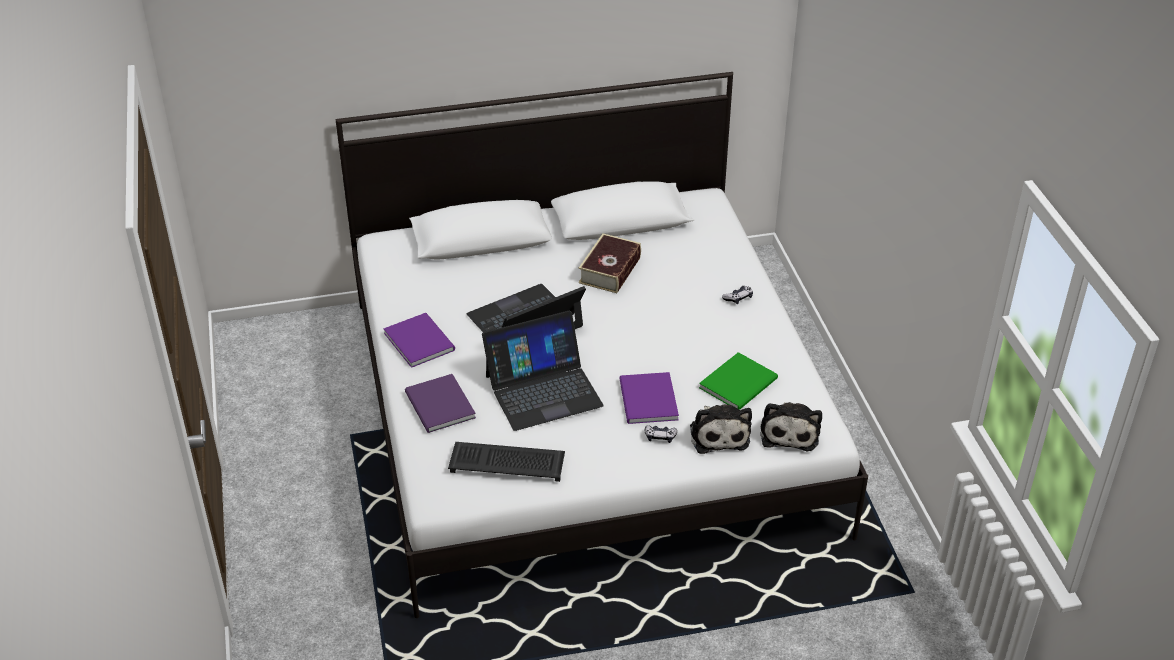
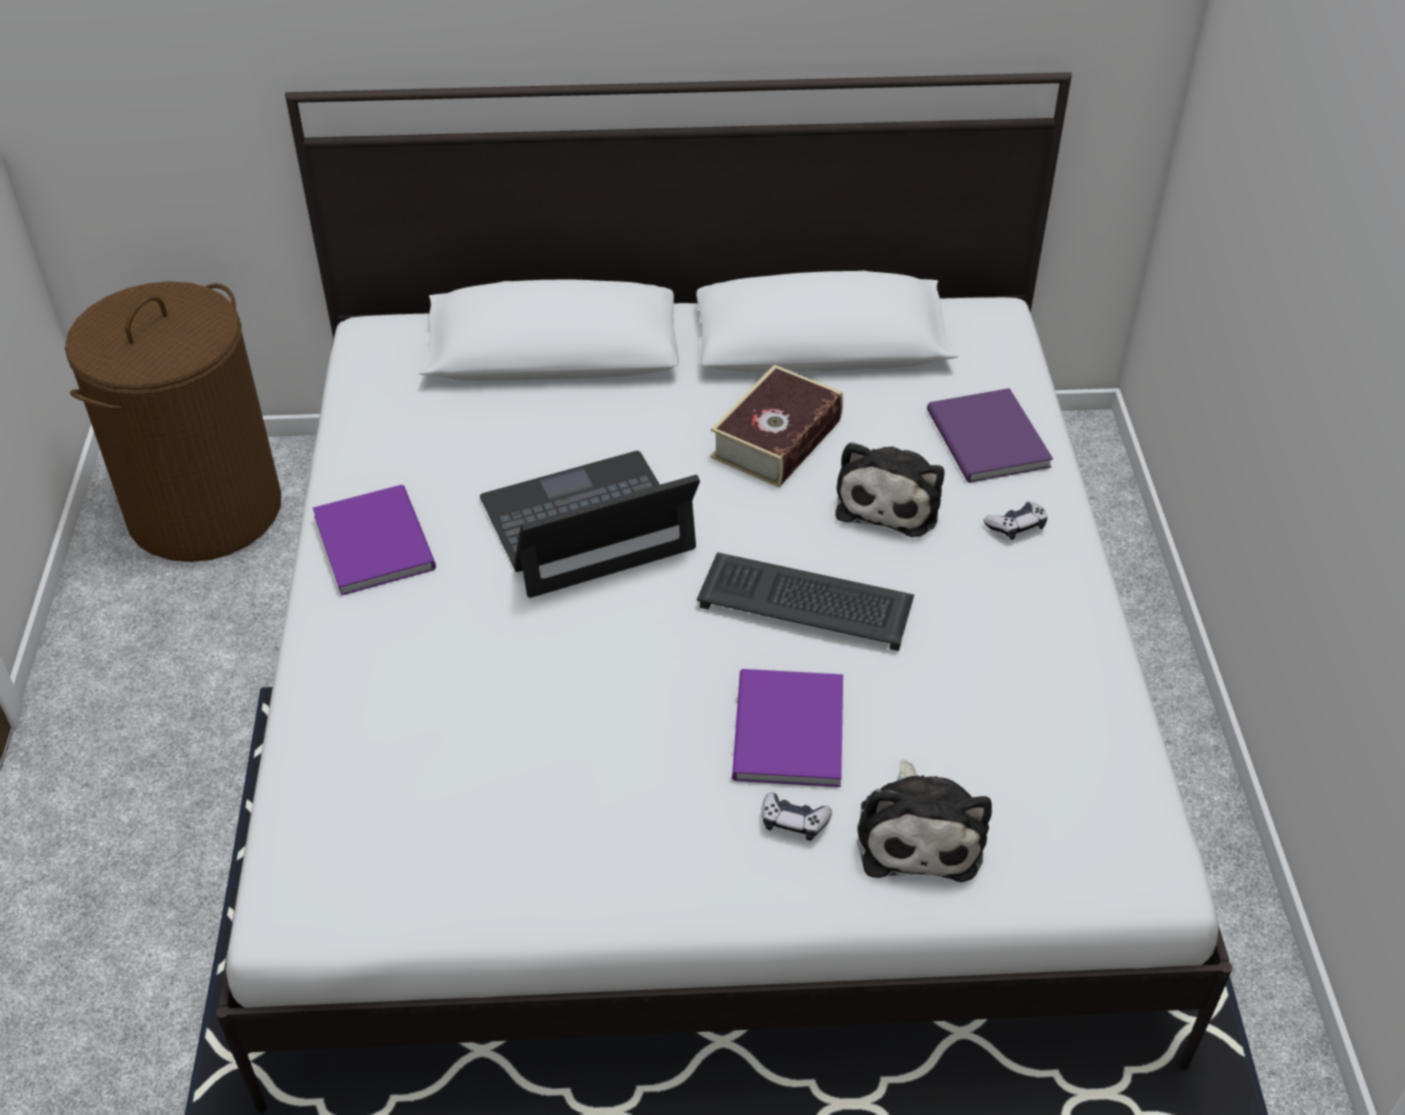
camera: 10 degrees right, 5 degrees up
purple book [405,374,476,433] -> purple book moved to [927,388,1053,483]
keyboard [448,442,565,482] -> keyboard moved to [697,552,914,651]
laptop [482,311,603,431] -> none
green book [699,352,778,410] -> none
plush toy [760,402,822,451] -> plush toy moved to [835,442,944,537]
none -> brown laundry basket [65,281,281,562]

